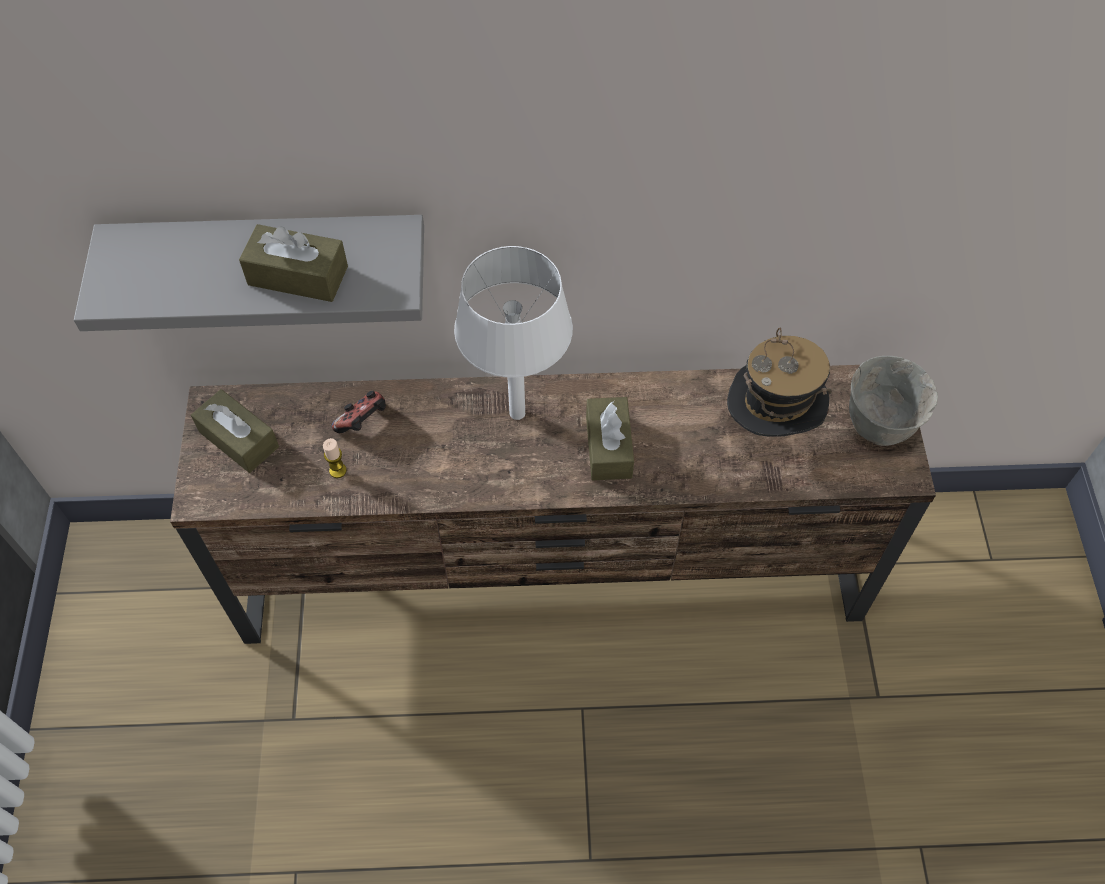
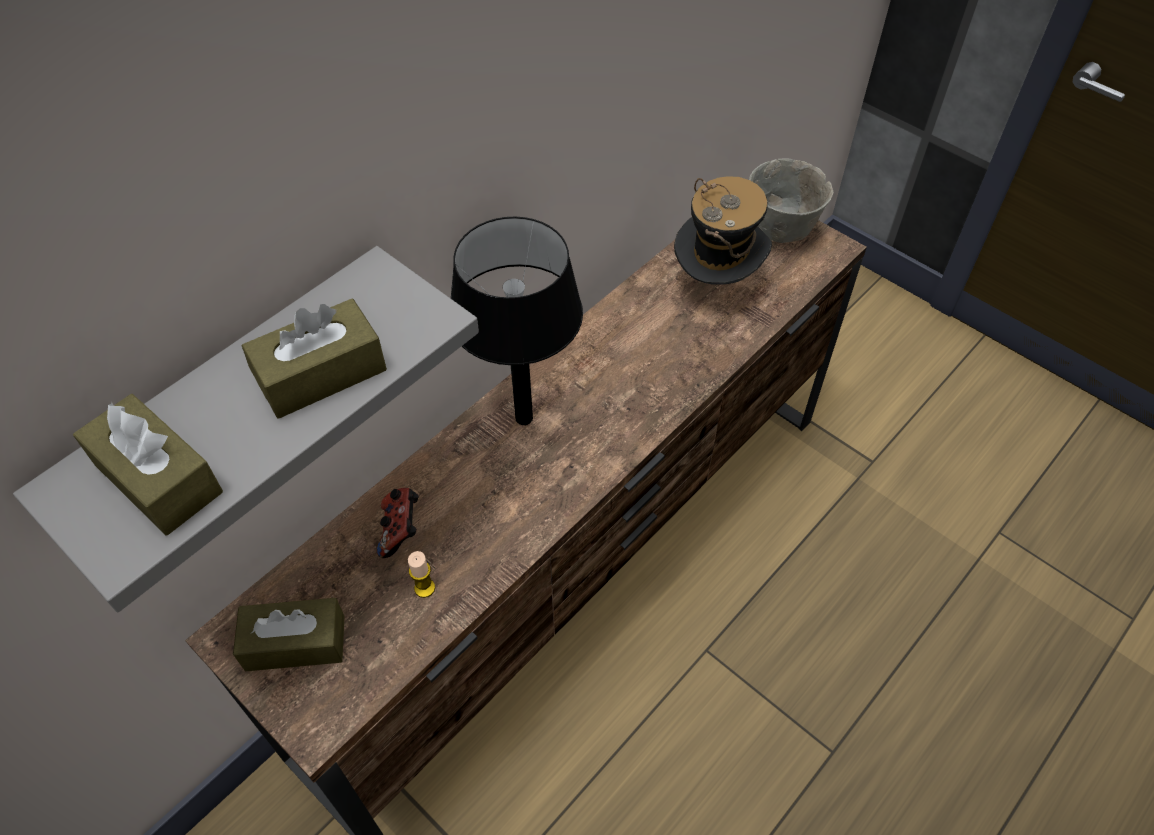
camera: 45 degrees left, 5 degrees down
white table lamp [454,246,573,420] -> black table lamp [451,217,583,425]
brown tissue box [586,397,634,481] -> brown tissue box moved to [73,394,223,536]

